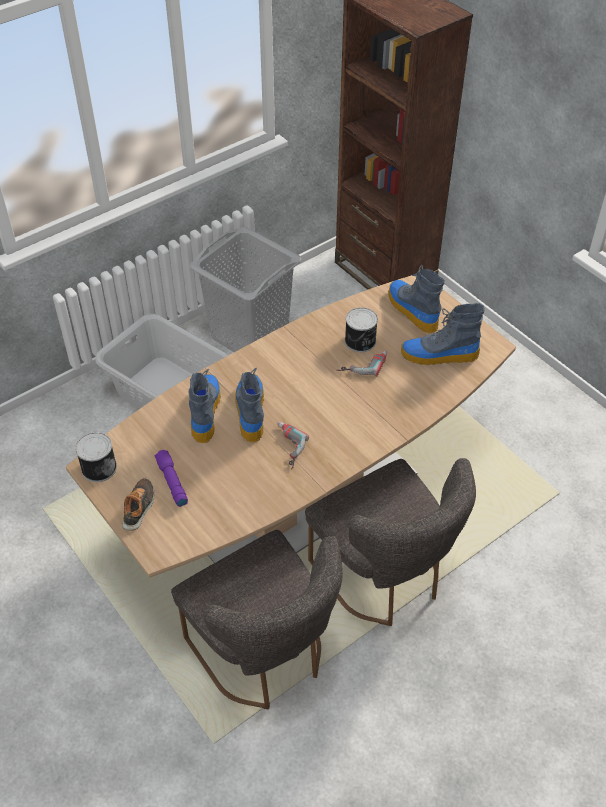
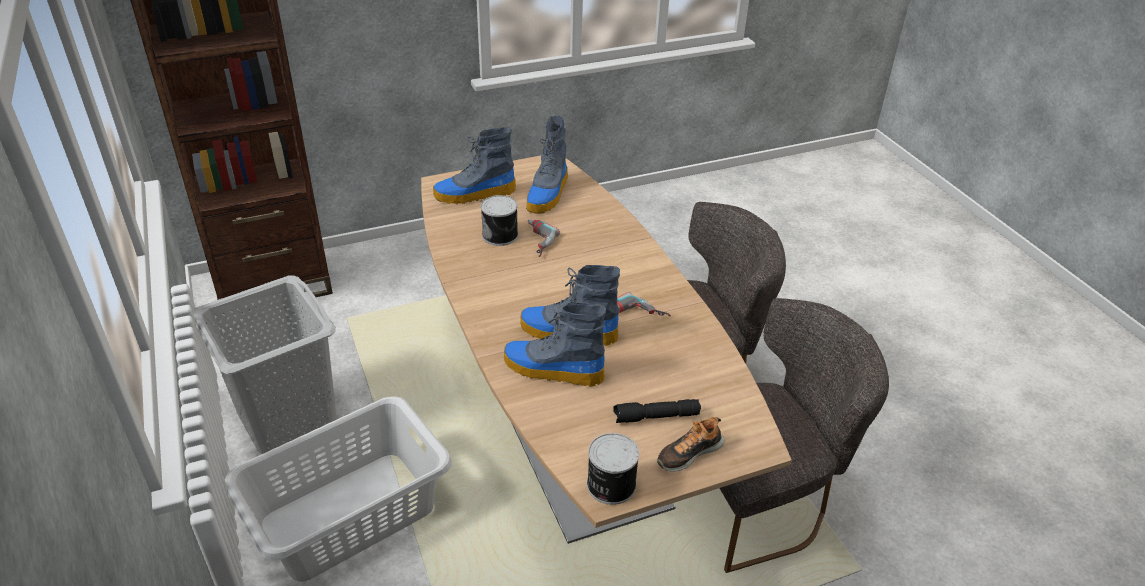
camera: 75 degrees left, 10 degrees down
shoe [122,478,155,531] -> shoe turned 60 degrees counterclockwise [657,417,724,472]
purple flashlight [155,450,188,507] -> black flashlight [613,399,701,423]

